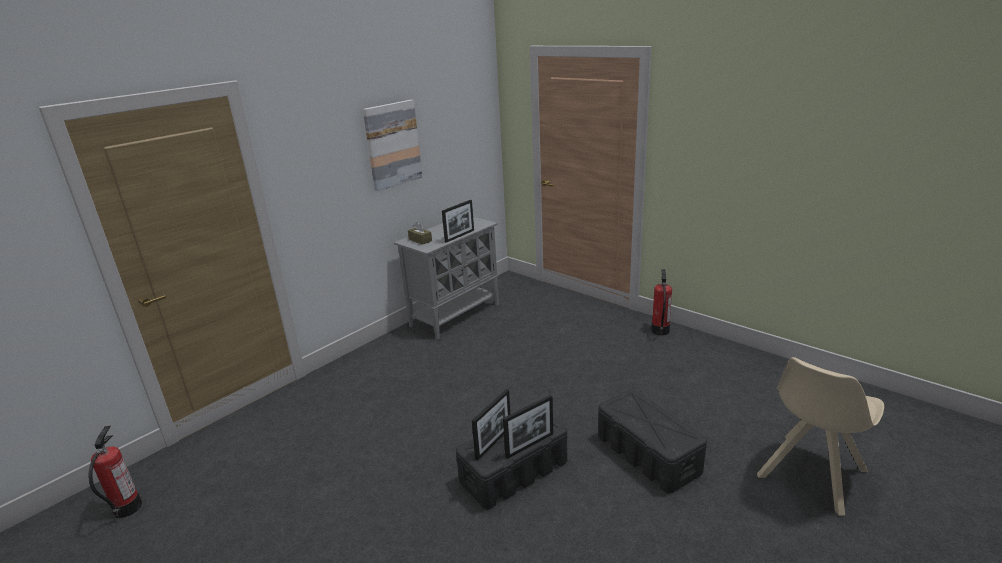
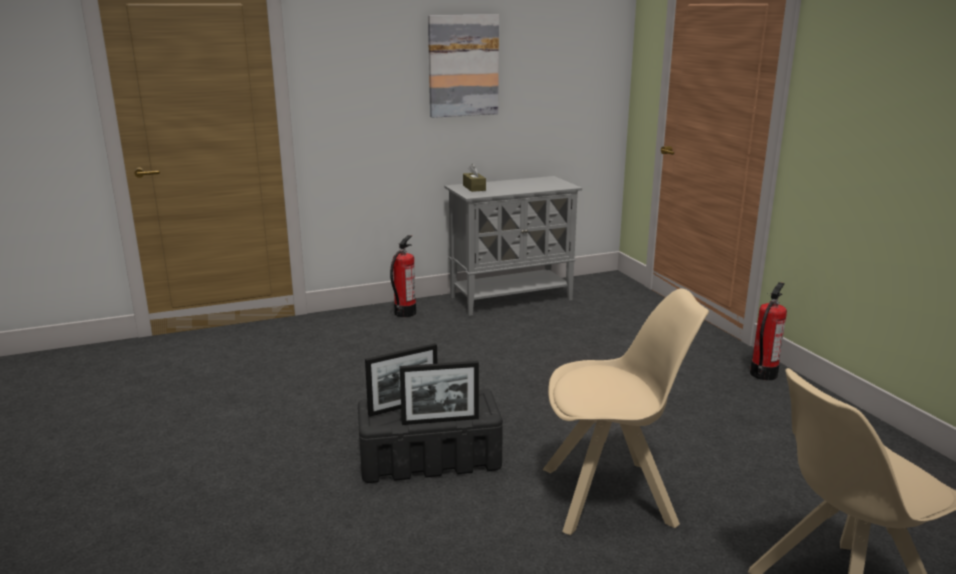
camera: 25 degrees right, 5 degrees down
fire extinguisher [88,426,142,518] -> fire extinguisher moved to [390,235,416,317]
picture frame [442,200,474,243] -> none
black storage box [598,389,707,493] -> beige chair [543,289,709,535]

